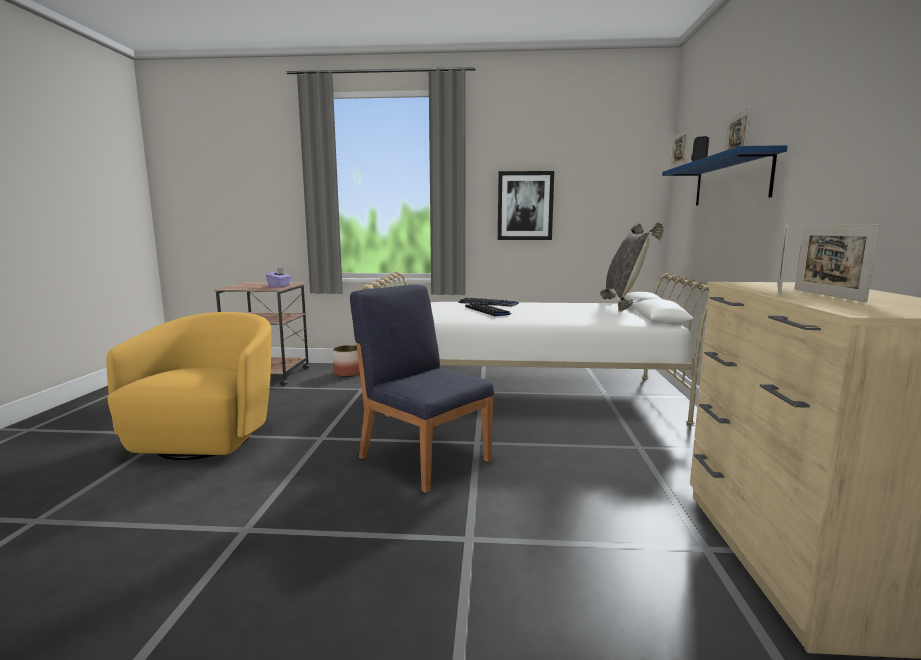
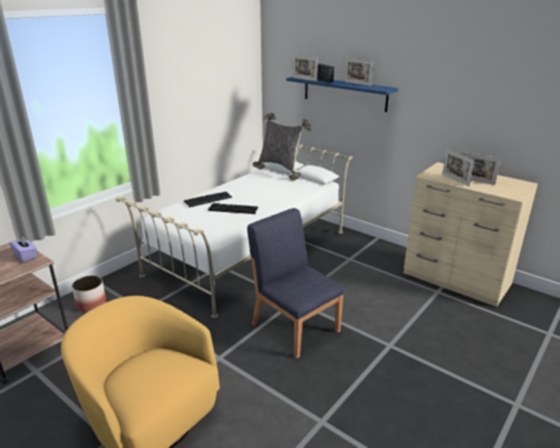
camera: 55 degrees left, 15 degrees up
blue chair [350,284,494,493] -> blue chair turned 60 degrees clockwise [247,208,344,358]
picture [498,171,554,240] -> none

